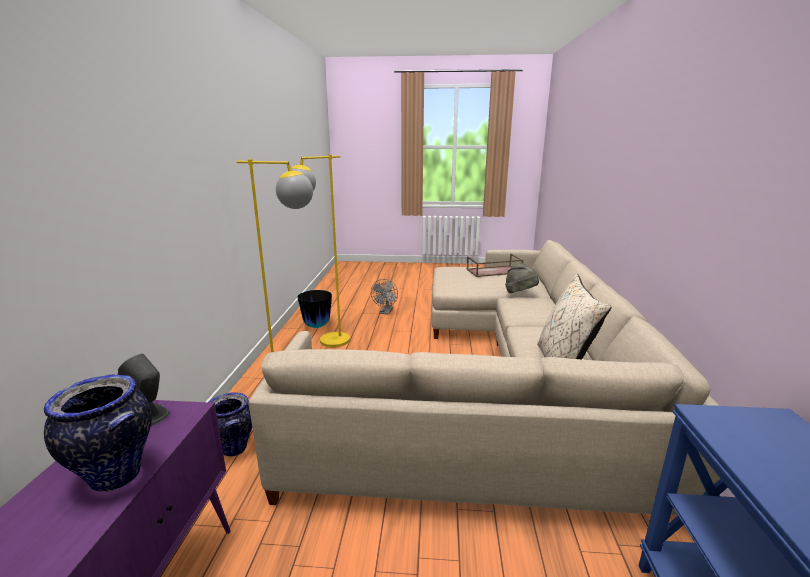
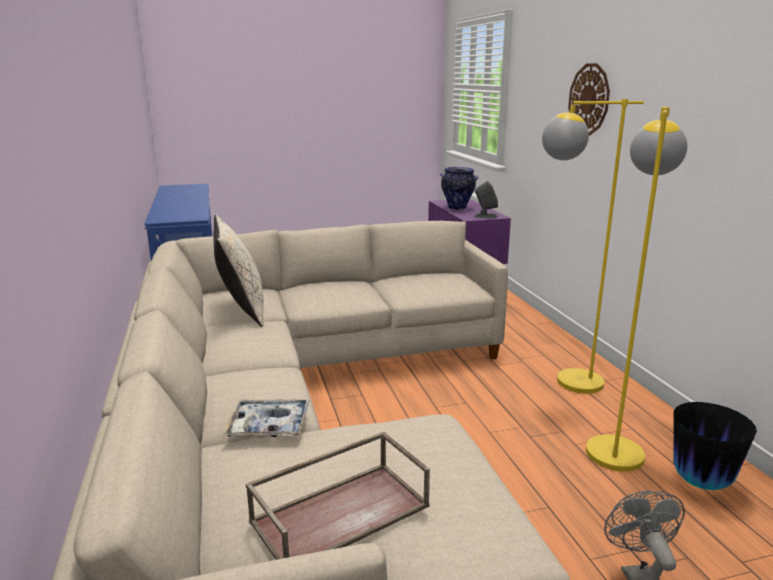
camera: 160 degrees right, 0 degrees up
vase [209,393,252,457] -> none
grey hat [505,263,539,293] -> tray [222,399,310,437]
none -> wall clock [568,63,610,136]

